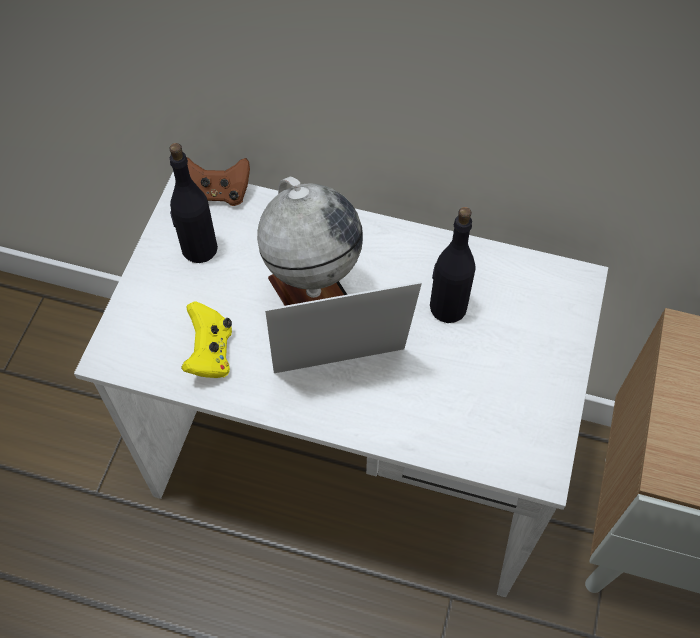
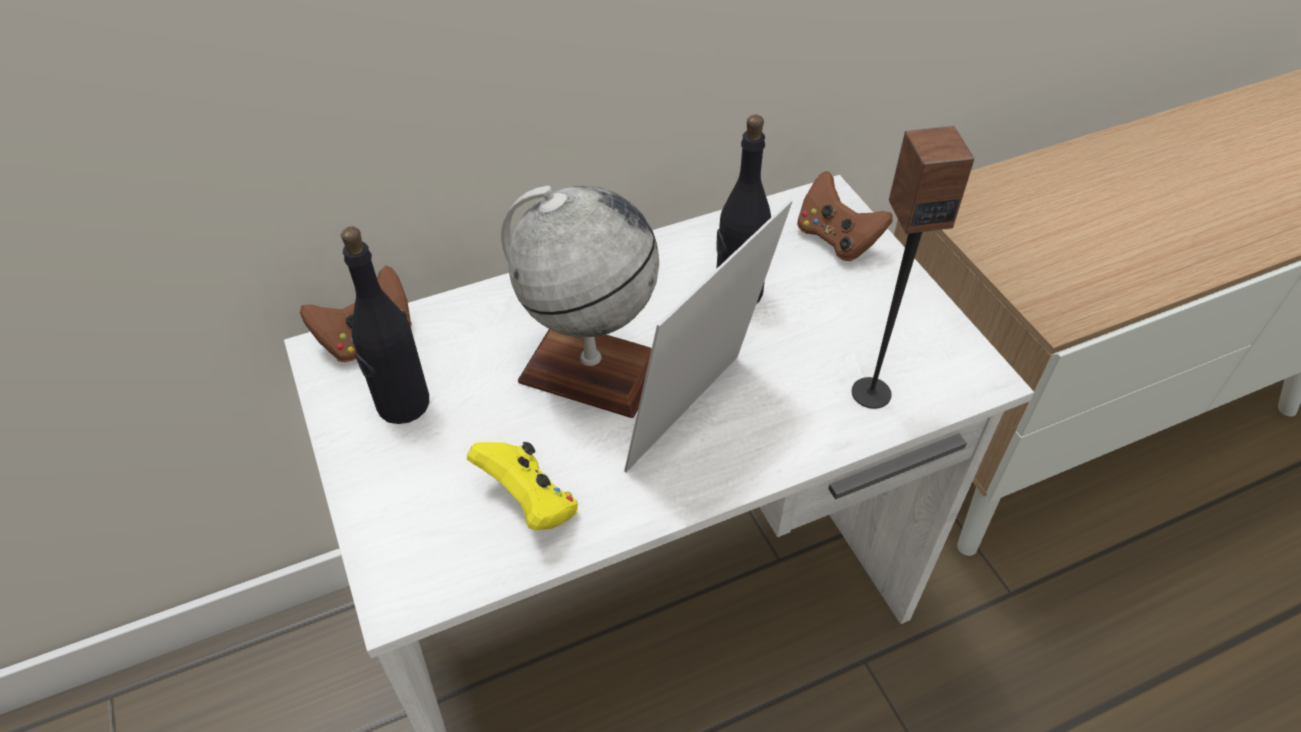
camera: 40 degrees left, 10 degrees down
none -> brown game controller [797,171,893,261]
none -> speaker [852,125,974,409]

